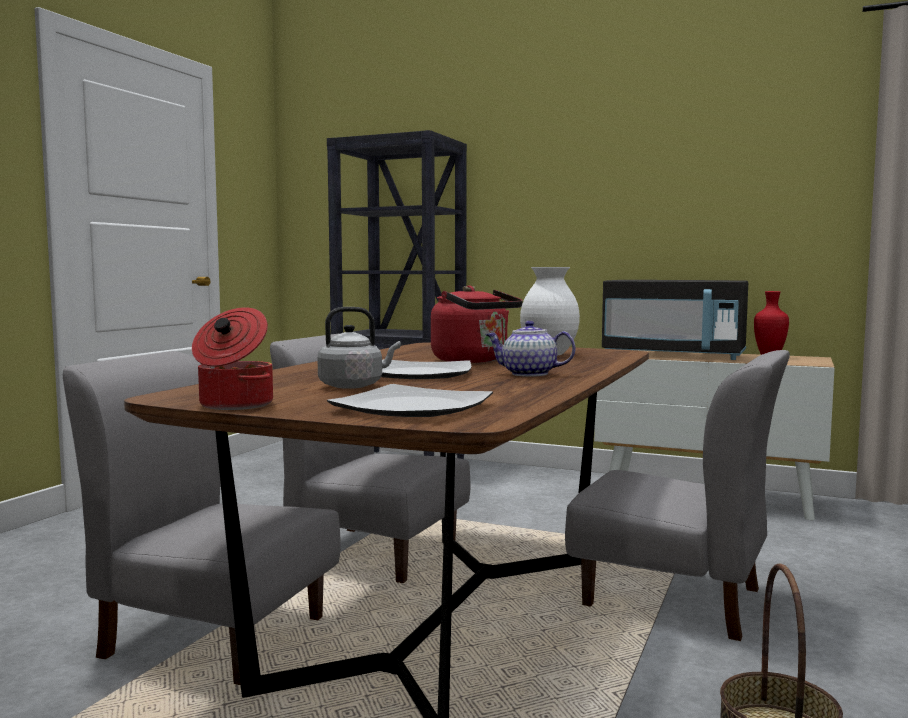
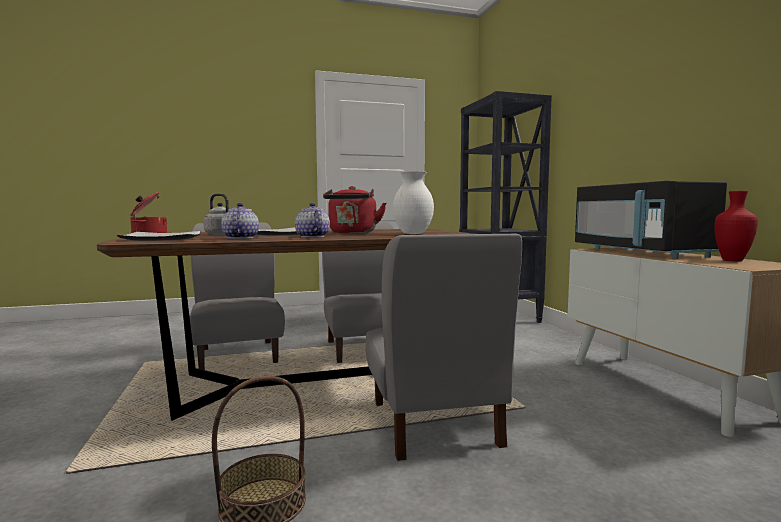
camera: 50 degrees right, 0 degrees up
none -> teapot [221,203,259,239]

